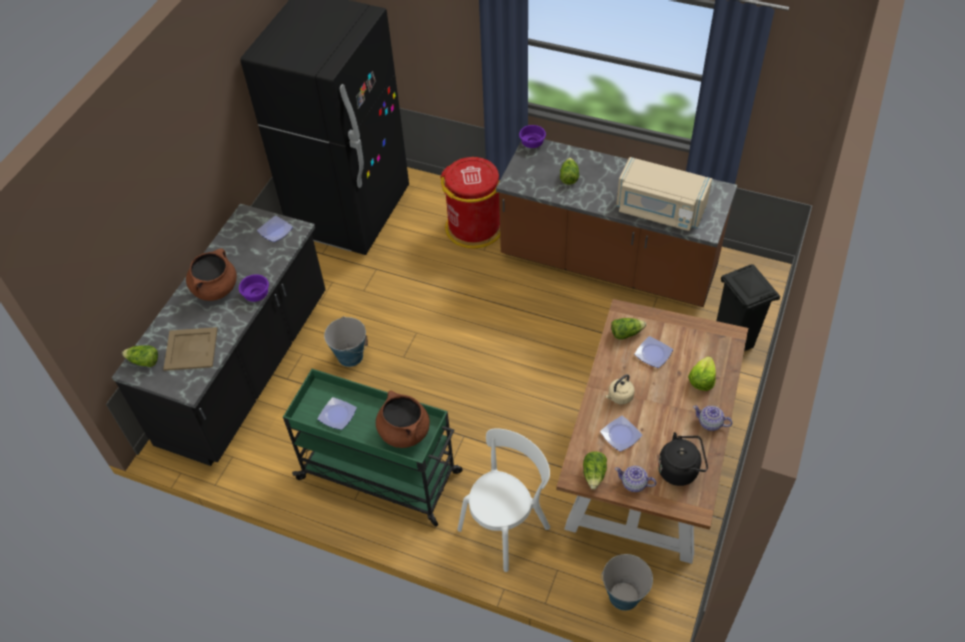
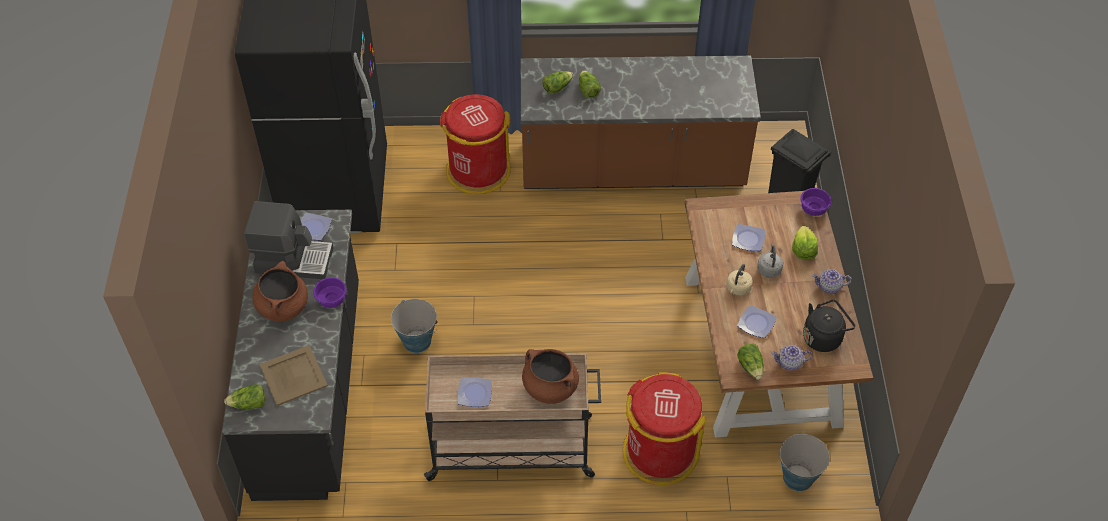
camera: 25 degrees left, 0 degrees up
green cart [283,369,462,527] -> beige cart [423,353,601,481]
white chair [457,428,550,572] -> red trash can [623,372,706,485]
purple bowl [519,125,546,148] -> purple bowl moved to [800,188,831,216]
lettuce [611,318,646,339] -> lettuce moved to [542,71,573,94]
beige microwave [616,157,712,231] -> none
none -> coffee machine [244,201,334,279]
none -> grey kettle [757,244,783,278]

